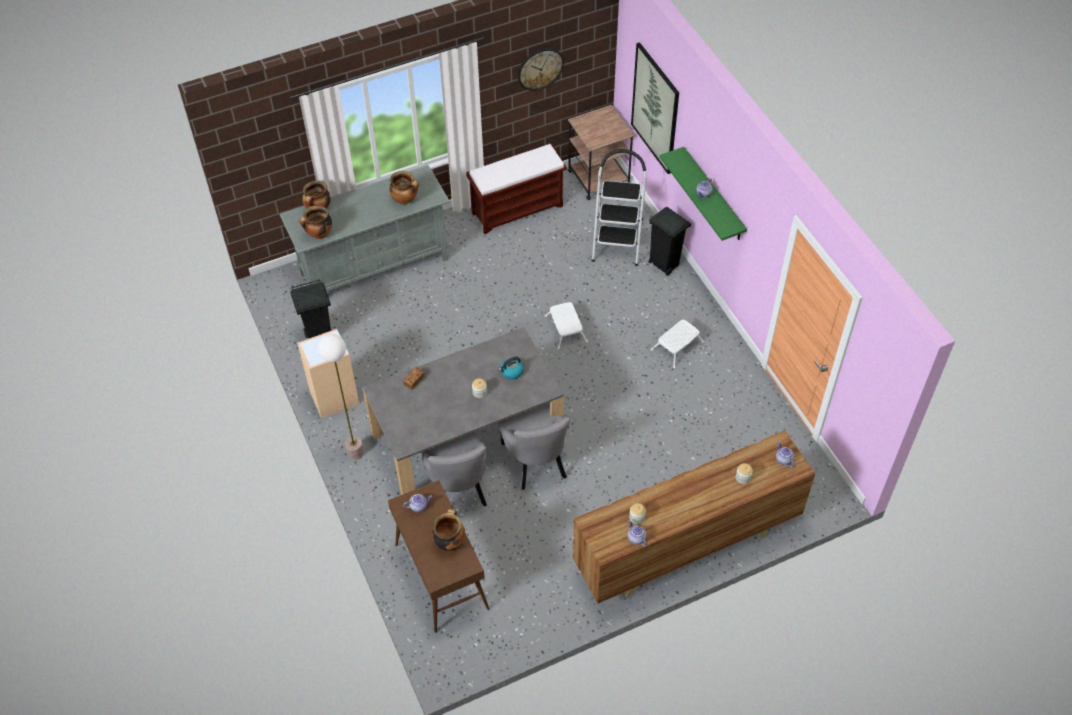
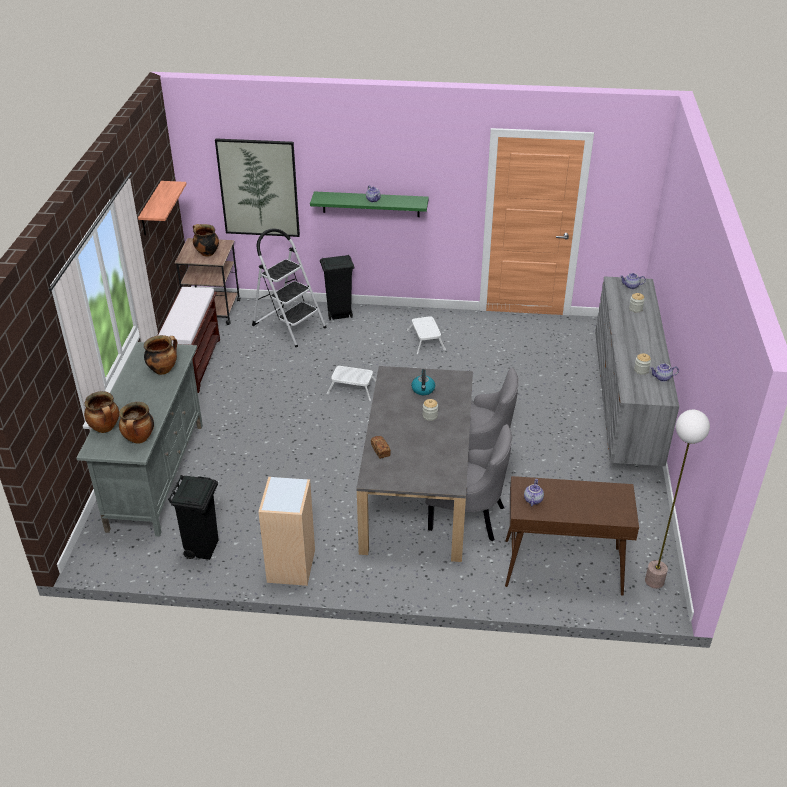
camera: 60 degrees left, 15 degrees down
floor lamp [318,334,364,460] -> floor lamp moved to [645,410,710,589]
cooking pot [432,509,465,551] -> cooking pot moved to [193,224,219,257]
wall clock [518,48,564,91] -> shelf [138,181,187,235]
brown cabinet [573,430,815,604] -> grey cabinet [595,276,679,466]

